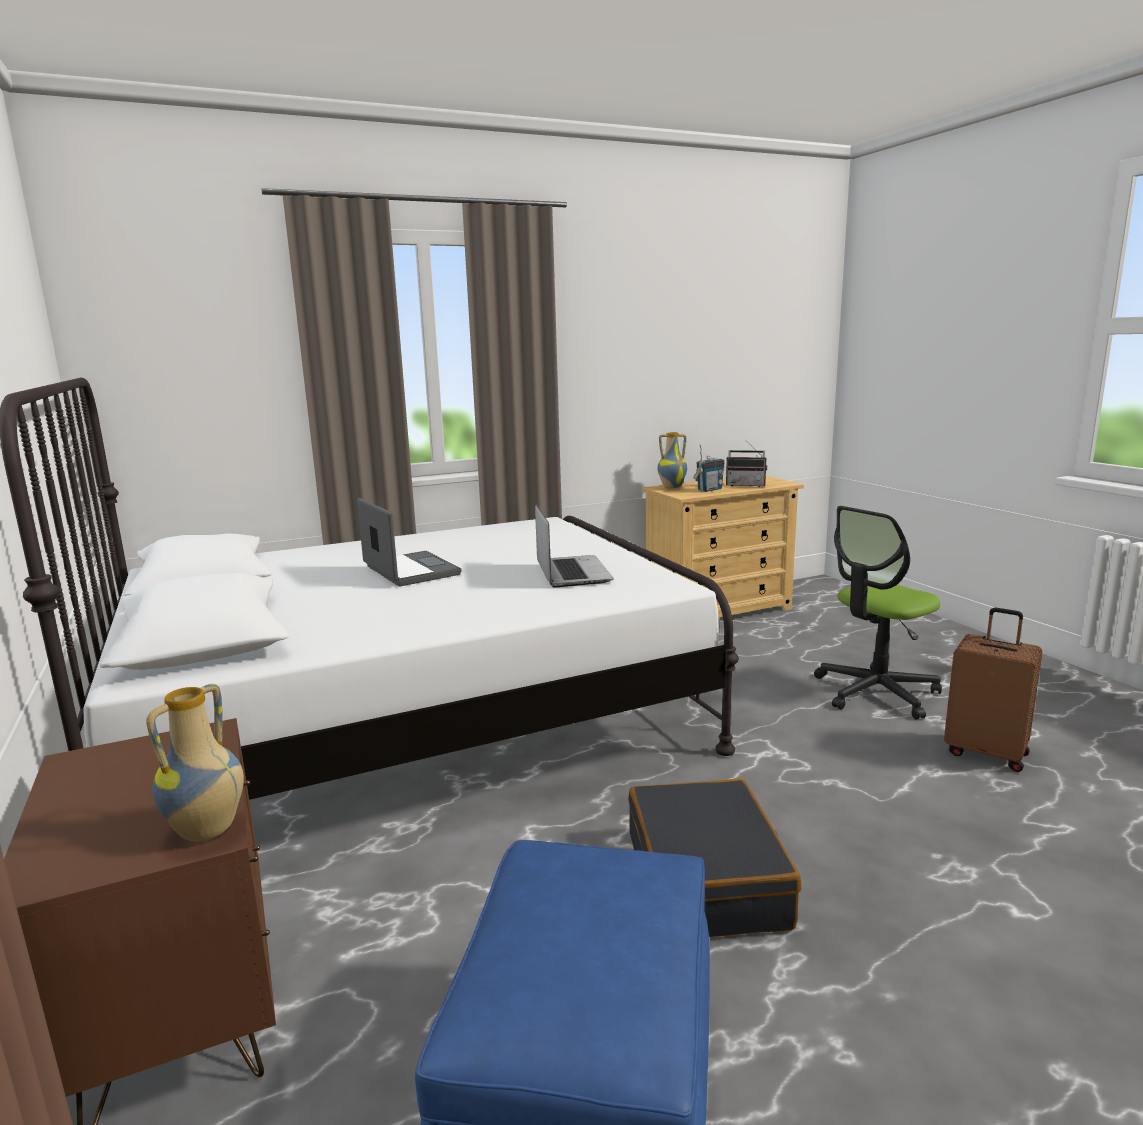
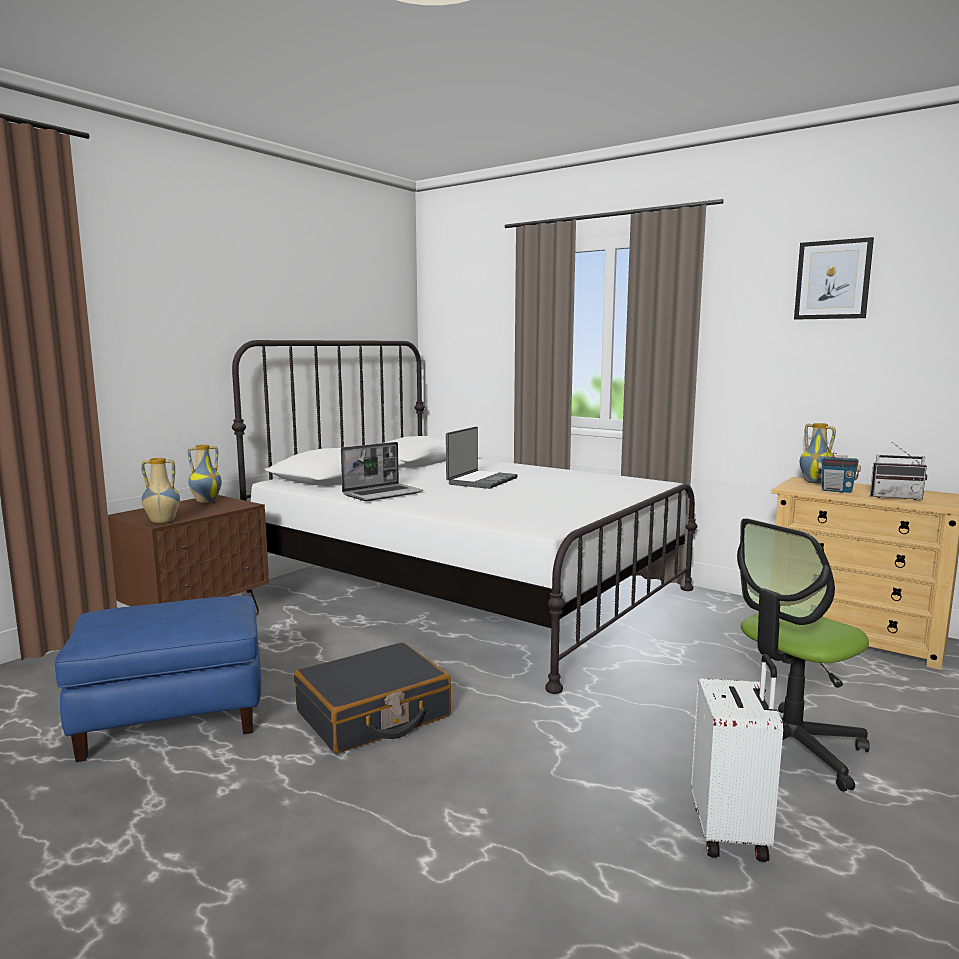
camera: 60 degrees right, 5 degrees down
laptop [535,505,614,588] -> laptop moved to [341,442,423,501]
radio [726,439,767,487] -> radio turned 60 degrees counterclockwise [870,442,927,500]
office chair [814,506,942,719] -> office chair turned 60 degrees counterclockwise [737,518,870,791]
brown suitcase [944,607,1042,772] -> white suitcase [691,654,783,862]
none -> vase [187,445,222,503]
none -> picture [794,237,874,320]

